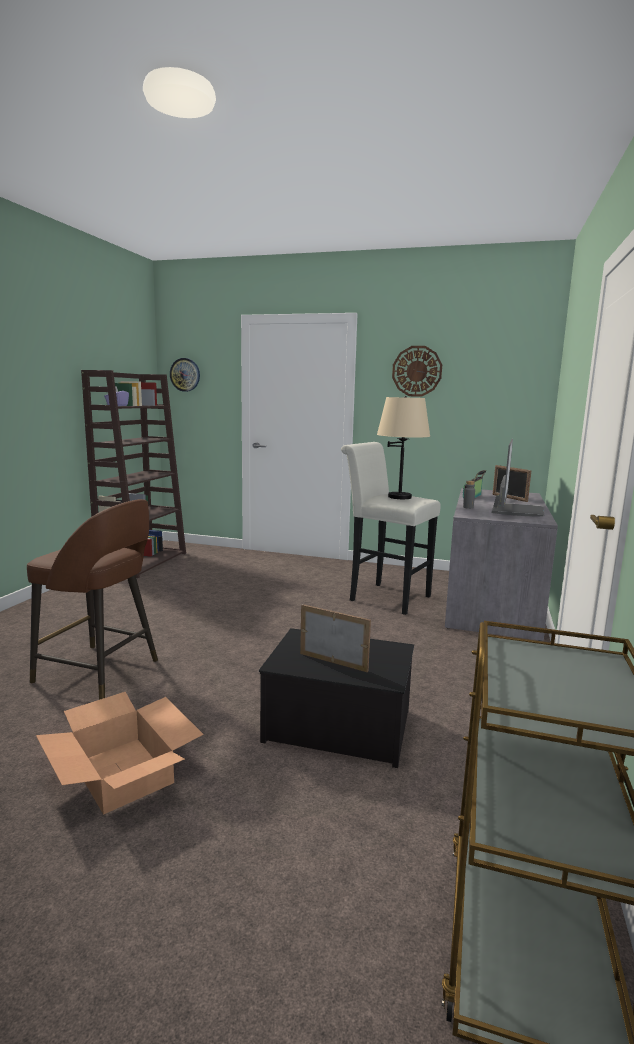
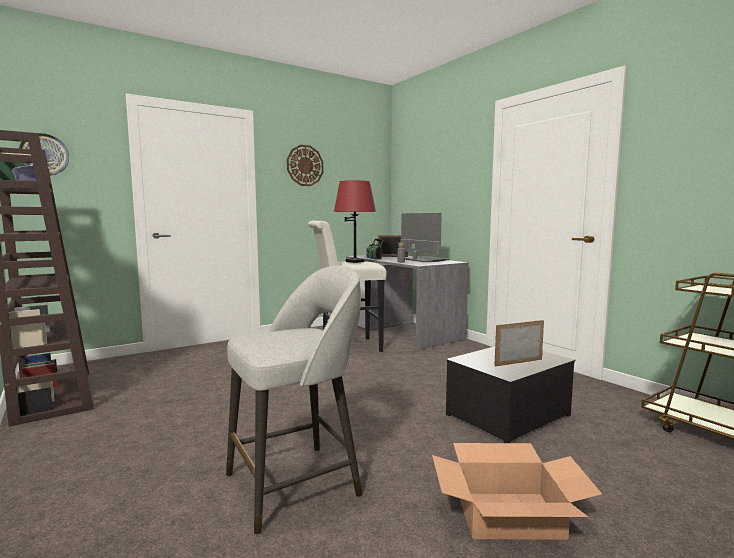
camera: 50 degrees left, 5 degrees down
brown stool [27,499,158,700] -> grey stool [226,266,363,535]
beige table lamp [377,396,430,499] -> red table lamp [334,180,376,263]

